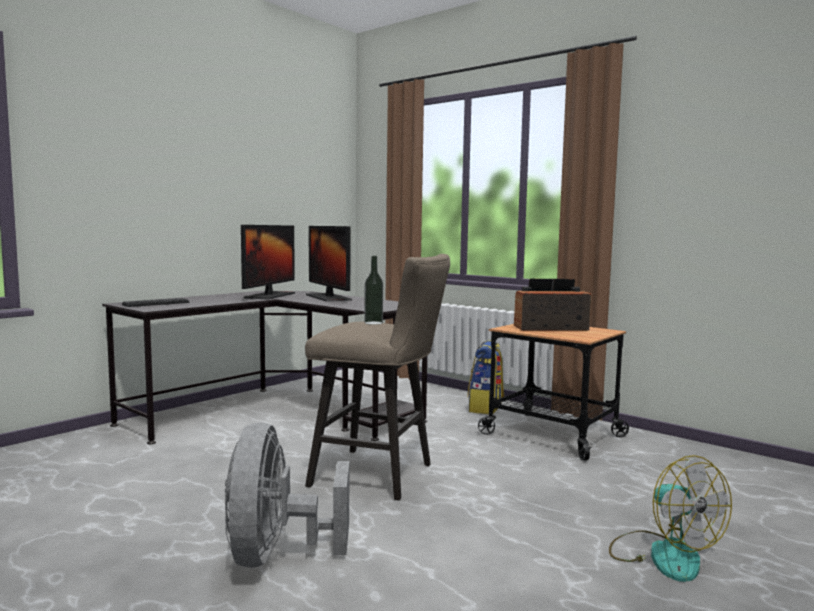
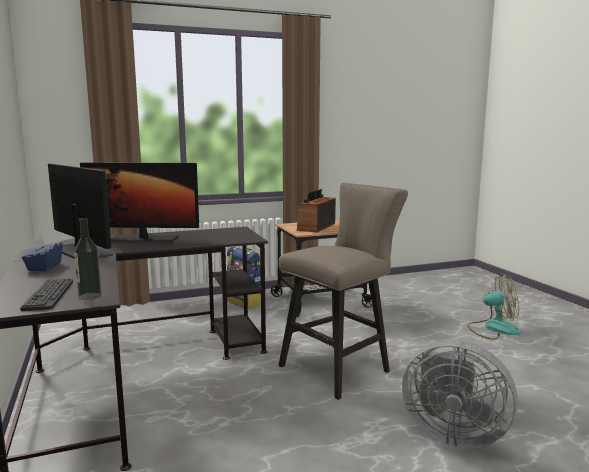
camera: 60 degrees left, 5 degrees up
bottle [365,256,383,325] -> bottle moved to [74,218,102,300]
none -> blue tissue box [22,236,63,271]

